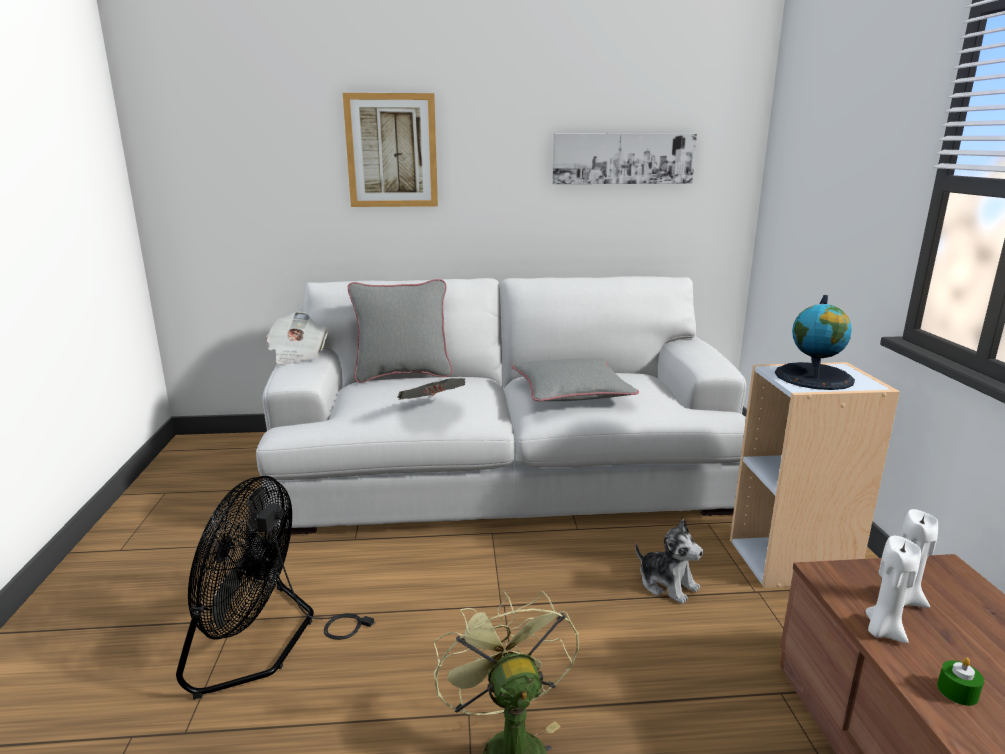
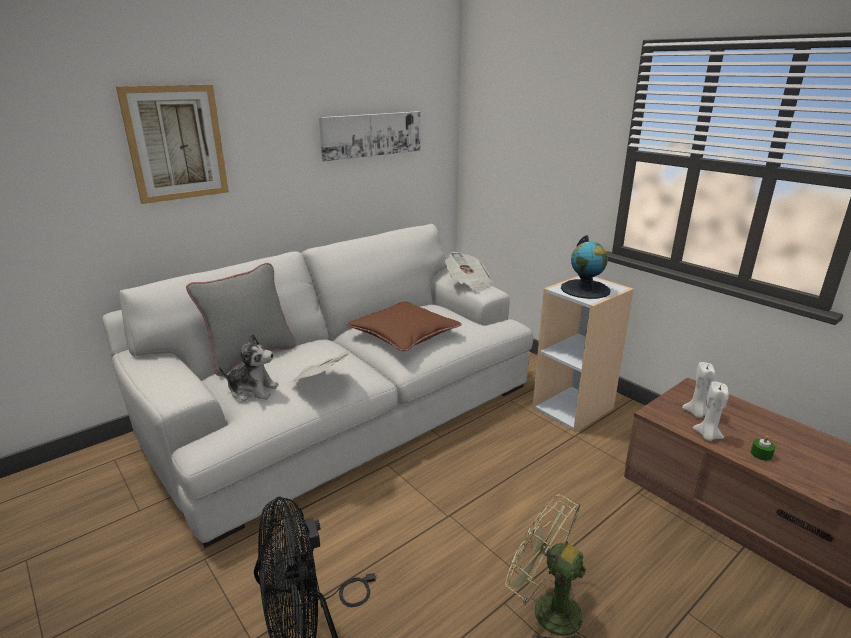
camera: 35 degrees left, 5 degrees up
newspaper [266,311,330,365] -> newspaper moved to [445,252,493,292]
grey pillow [512,358,639,401] -> brown pillow [347,302,462,351]
plush toy [635,519,703,604] -> plush toy moved to [219,334,278,401]

